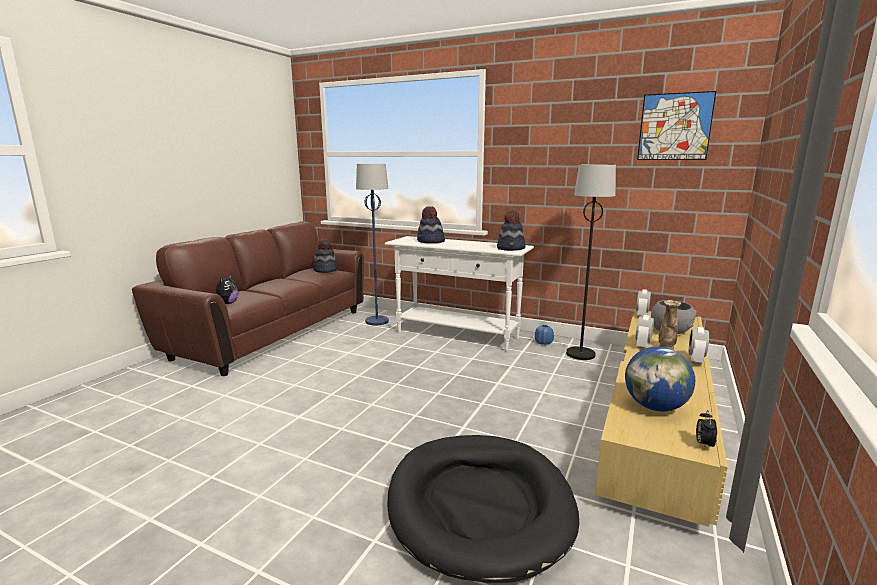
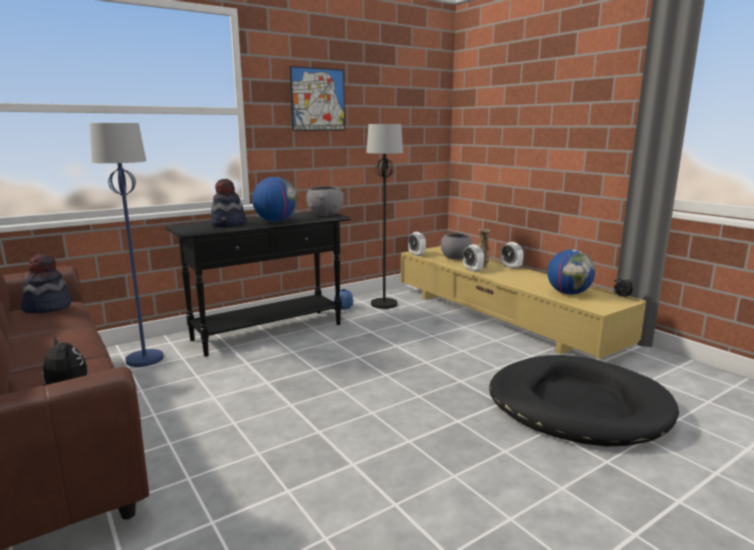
camera: 60 degrees left, 0 degrees up
white console table [385,236,534,352] -> black console table [165,212,351,357]
hat [497,210,525,251] -> grey bowl [306,186,344,216]
picture [637,91,716,160] -> picture moved to [290,66,345,131]
none -> globe [252,177,298,222]

